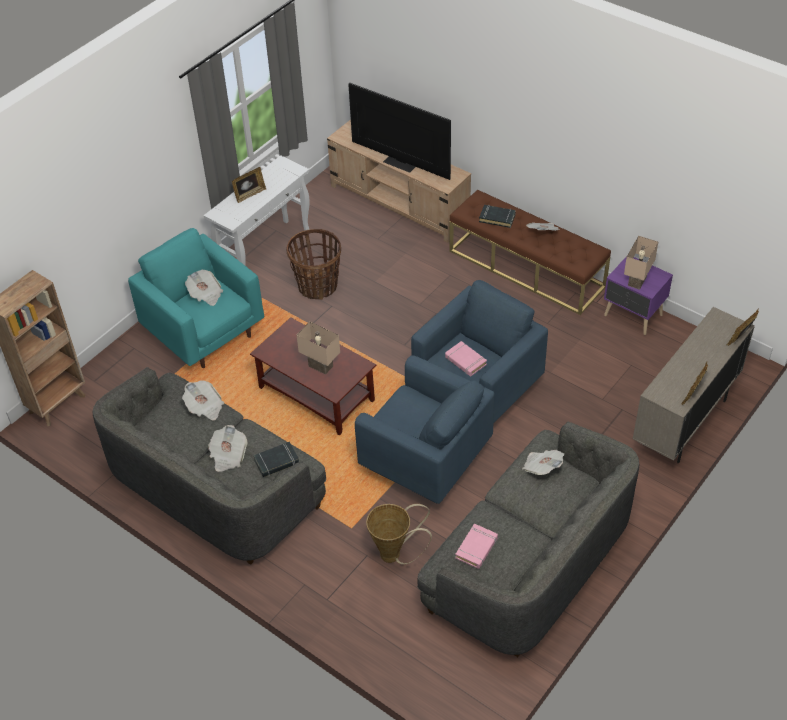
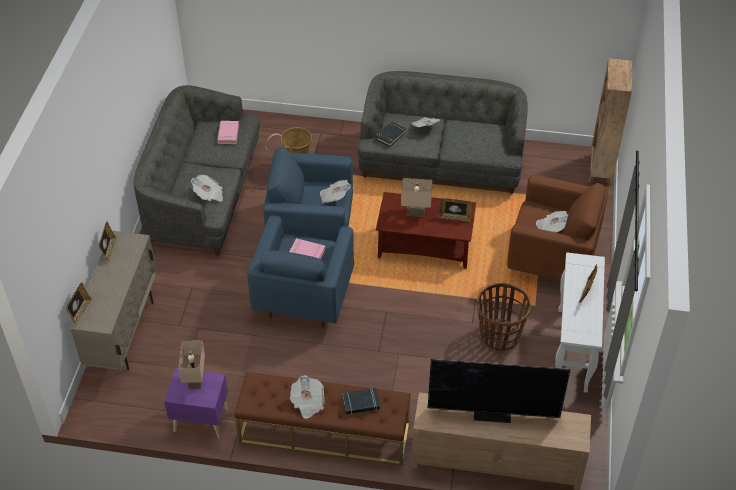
camera: 150 degrees right, 0 degrees up
turquoise armchair [128,228,264,368] -> brown armchair [507,175,608,281]
newspaper [182,380,224,420] -> newspaper moved to [320,180,350,203]
none -> picture frame [439,198,472,222]

